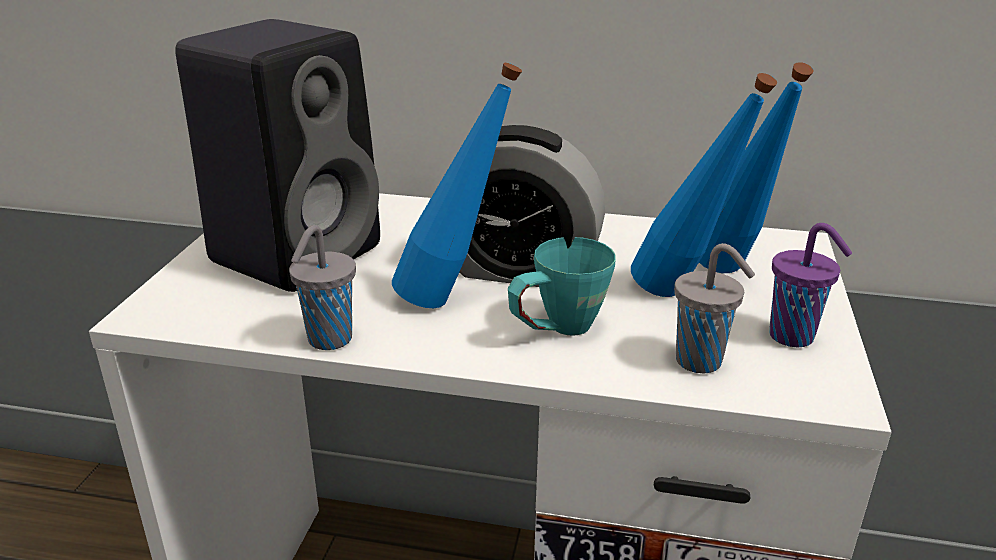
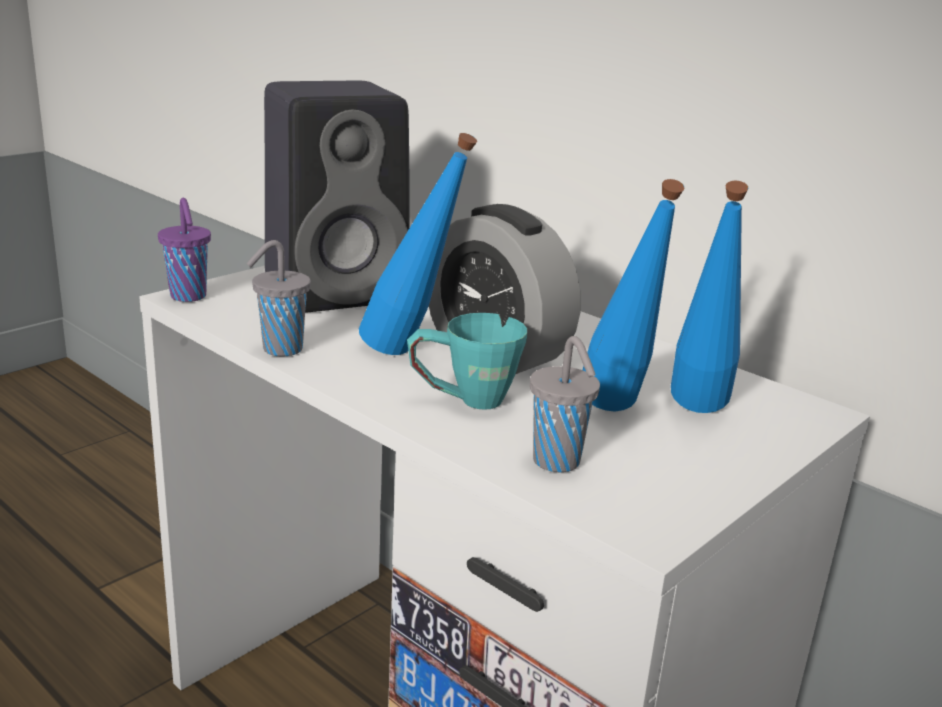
camera: 30 degrees right, 5 degrees down
purple cup [769,223,852,348] -> purple cup moved to [158,198,211,302]

